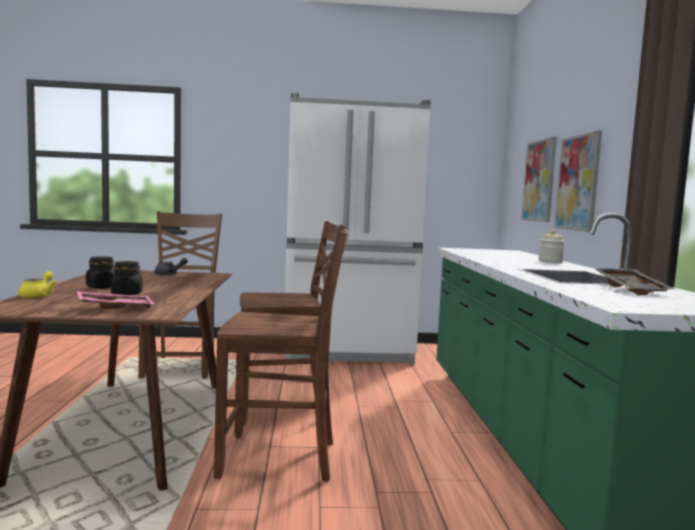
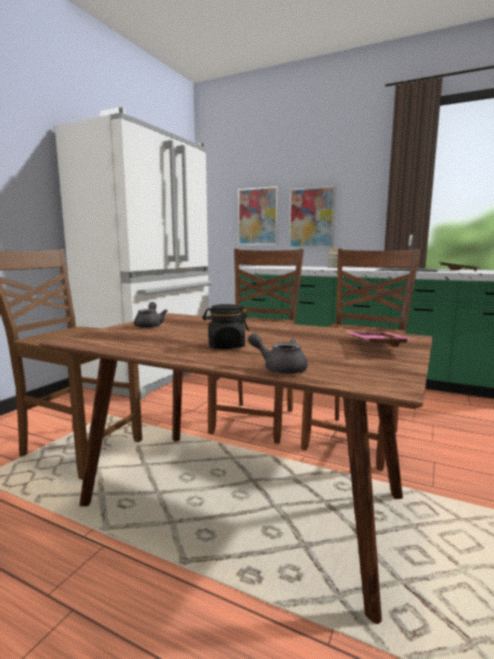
camera: 60 degrees left, 5 degrees up
yellow teapot [18,271,57,298] -> grey teapot [248,333,307,374]
black jar [111,261,142,295] -> none

